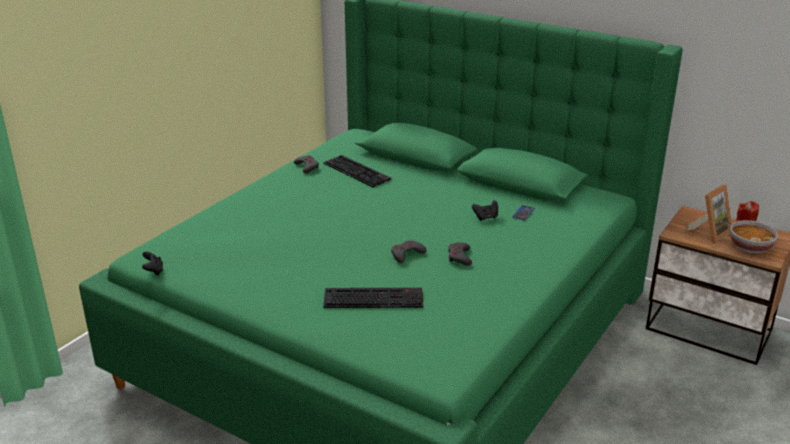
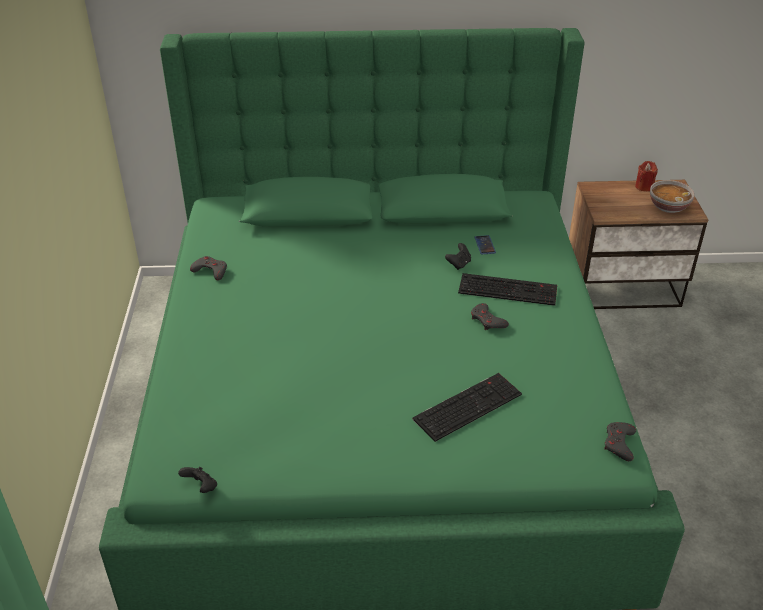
camera: 35 degrees left, 10 degrees up
keyboard [324,155,391,187] -> keyboard moved to [458,273,557,306]
grey game controller [391,240,427,263] -> grey game controller moved to [604,422,636,461]
picture frame [686,184,732,243] -> none

